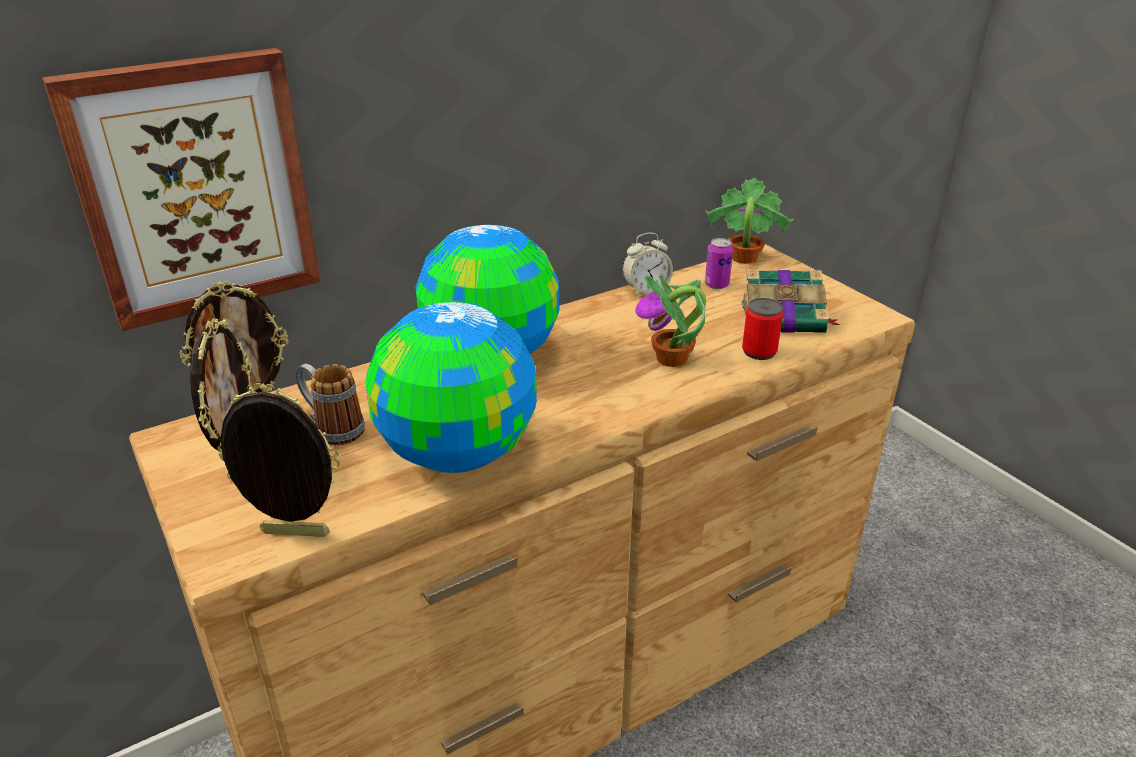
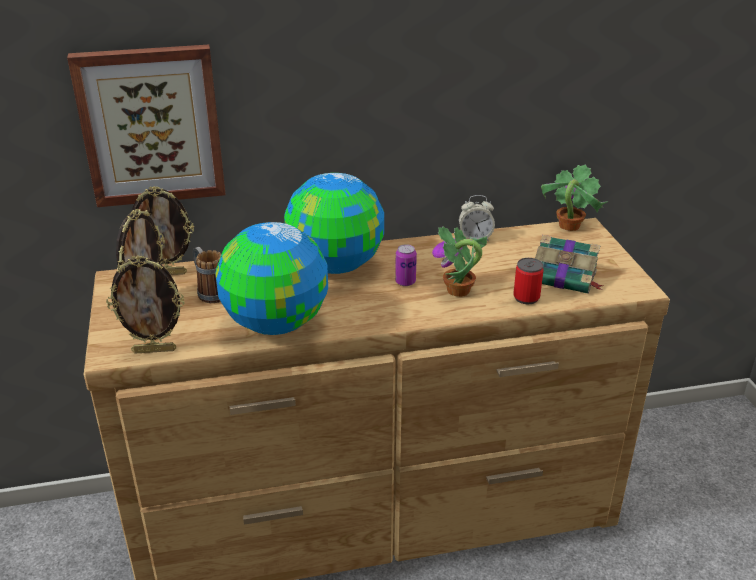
camera: 20 degrees right, 0 degrees up
picture frame [217,383,340,537] -> picture frame turned 150 degrees clockwise [106,255,184,354]
can [705,238,733,289] -> can moved to [395,244,417,286]

